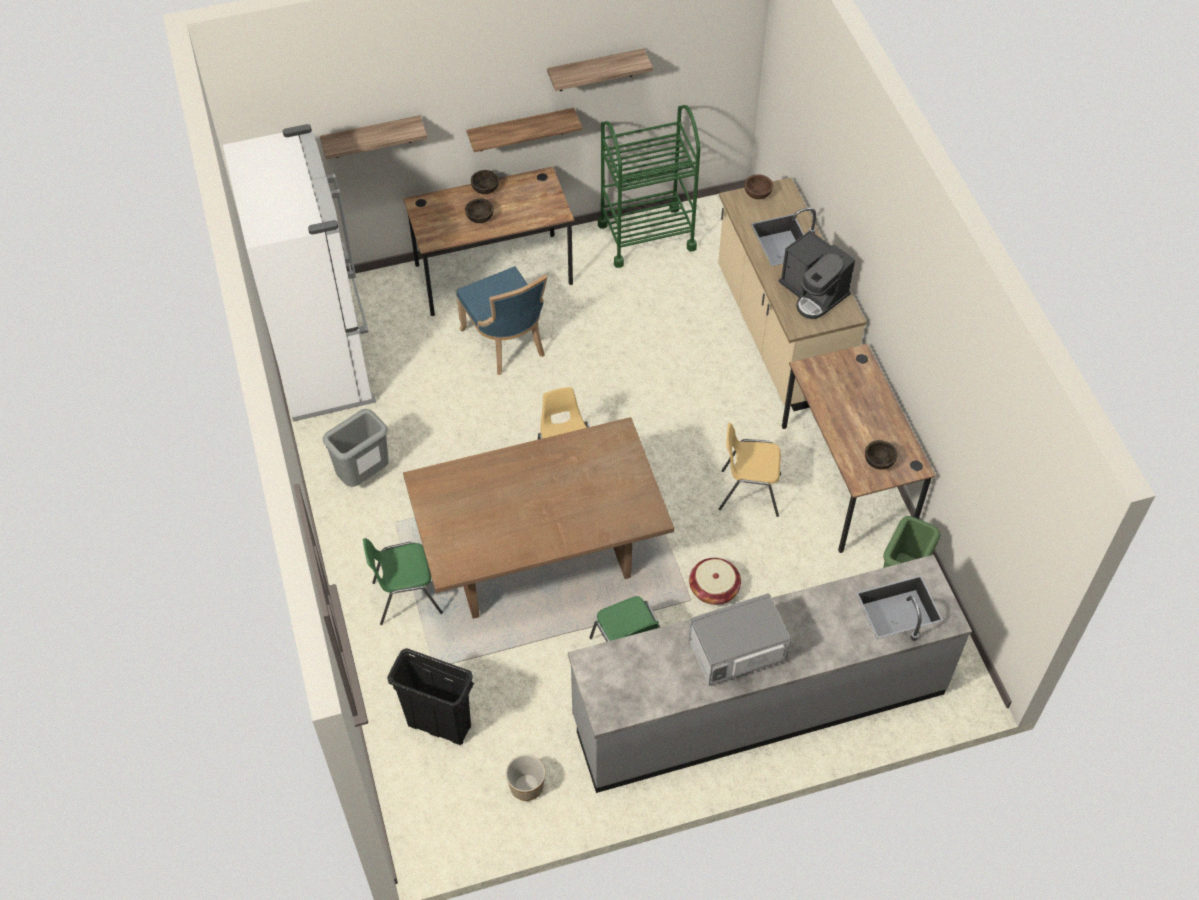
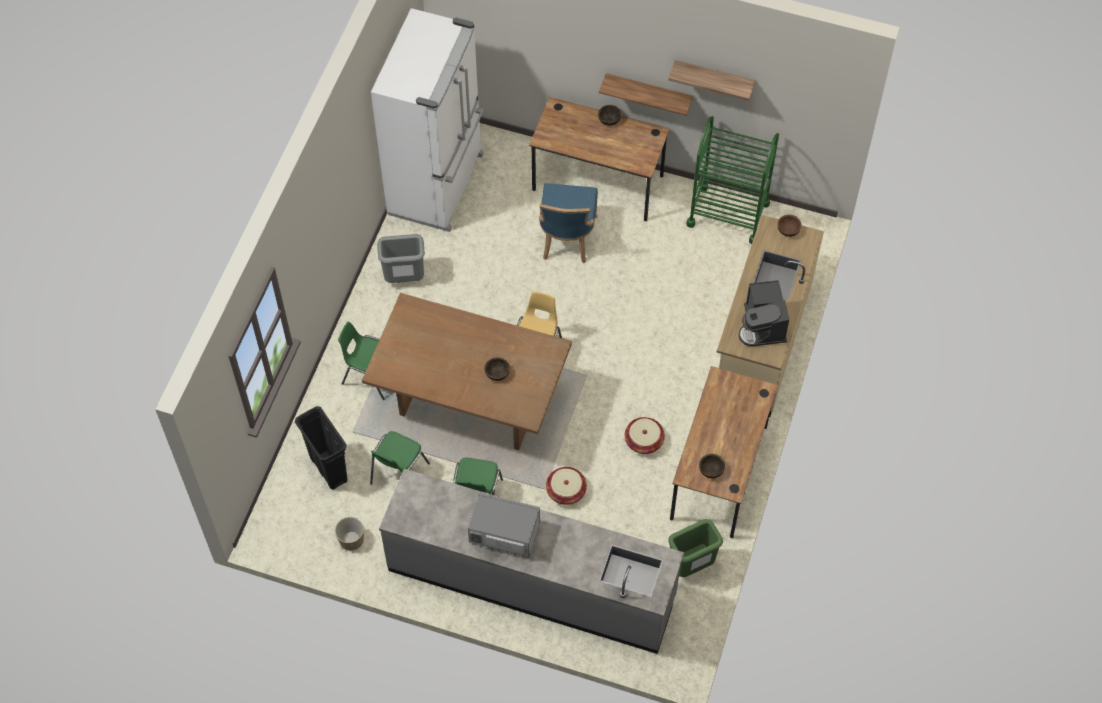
camera: 35 degrees right, 5 degrees up
shelf [320,115,427,160] -> none
brown bowl [465,198,494,223] -> brown bowl moved to [485,357,510,381]
yellow chair [719,423,781,517] -> basket [625,417,665,454]
none -> green chair [370,431,430,485]

